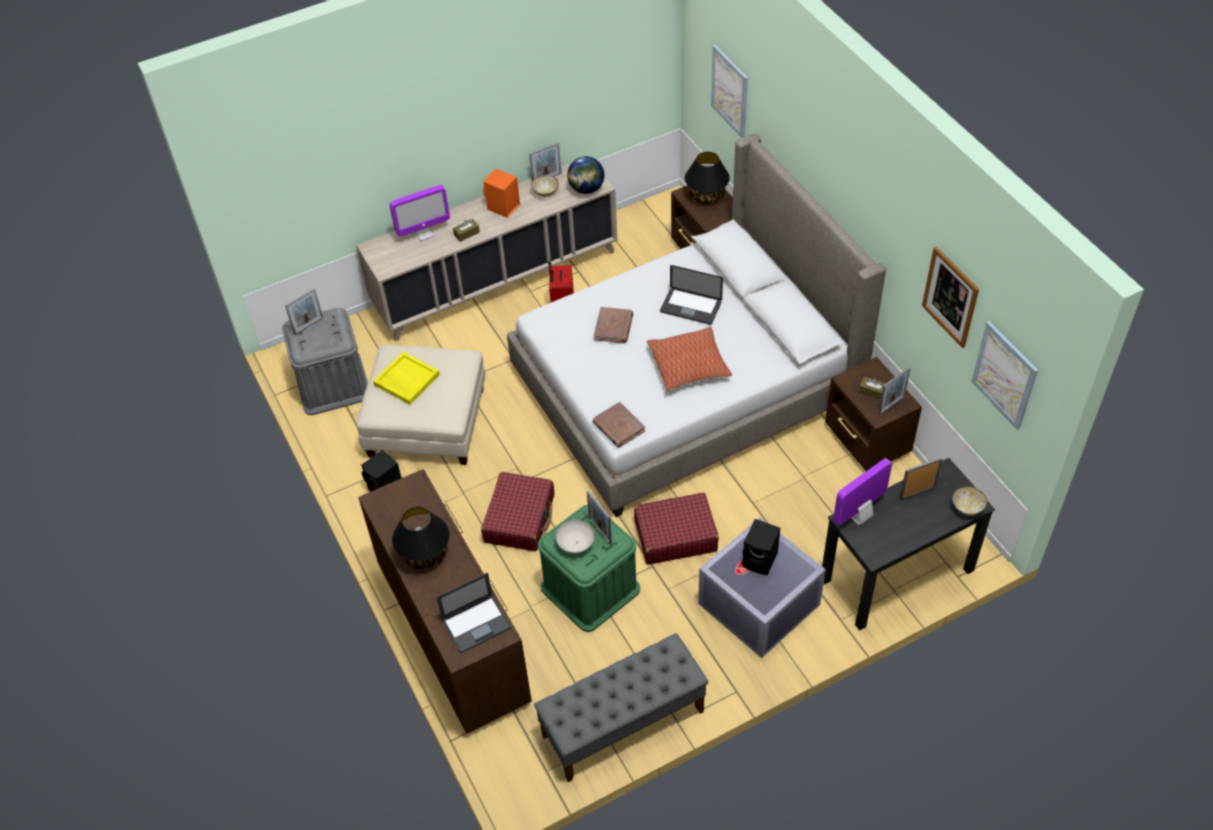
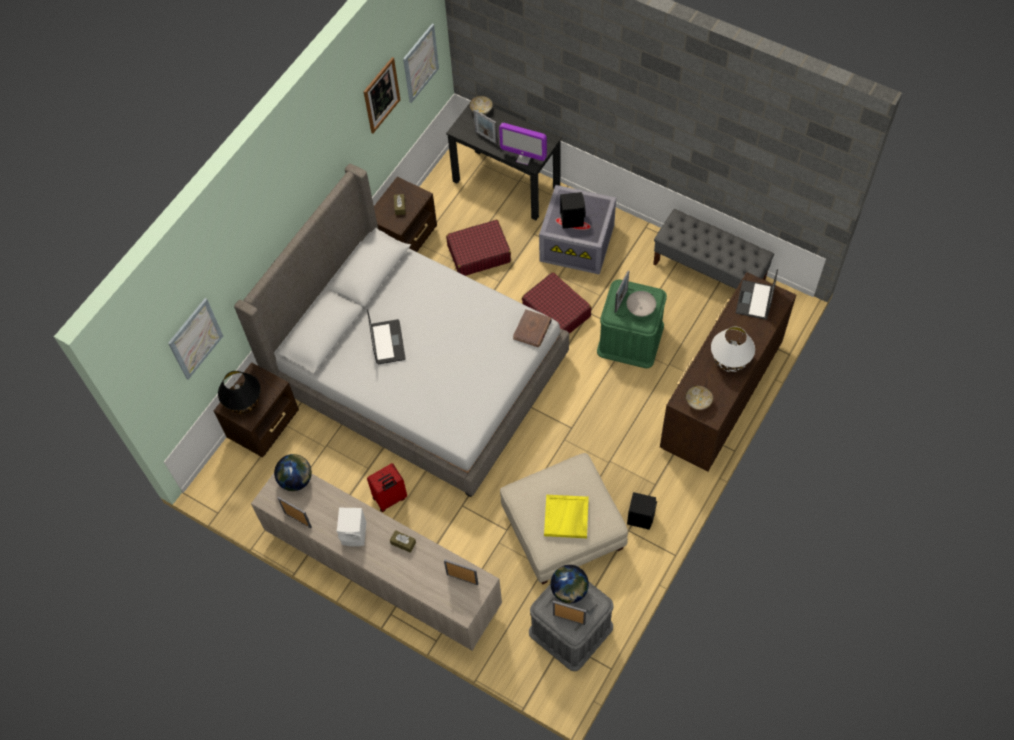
camera: 120 degrees left, 10 degrees up
monitor [390,185,450,241] -> none
black table lamp [392,507,450,569] -> white table lamp [711,327,755,372]
laptop [437,572,511,653] -> laptop turned 105 degrees counterclockwise [736,269,778,320]
red suitcase [481,472,554,551] -> red suitcase moved to [446,220,511,276]
orange speaker [483,169,520,218] -> white speaker [337,508,366,546]
bowl [531,175,559,197] -> bowl moved to [686,386,713,410]
brown book [594,307,633,343] -> none
pillow [647,327,732,391] -> none
picture frame [878,367,911,415] -> picture frame moved to [444,559,478,585]
none -> globe [550,565,589,603]

